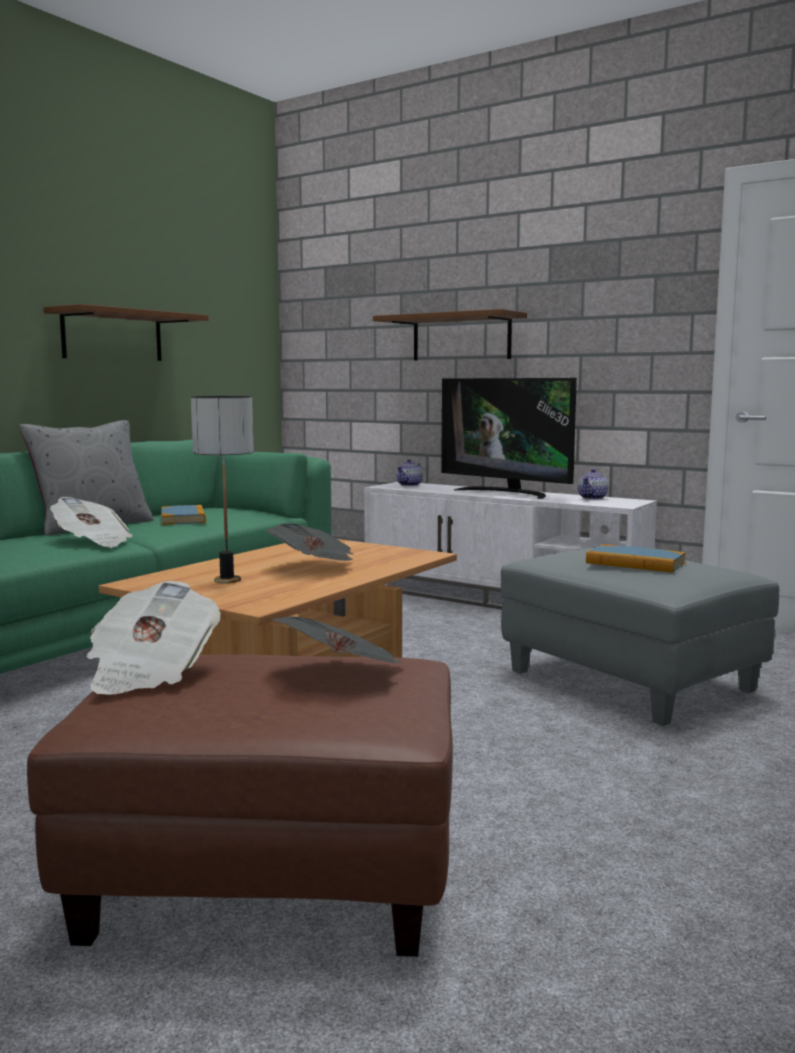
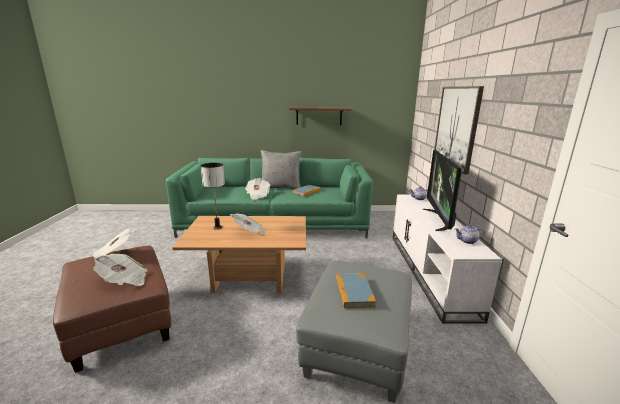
camera: 55 degrees right, 10 degrees up
brown shelf [373,309,527,361] -> picture [434,86,484,174]

